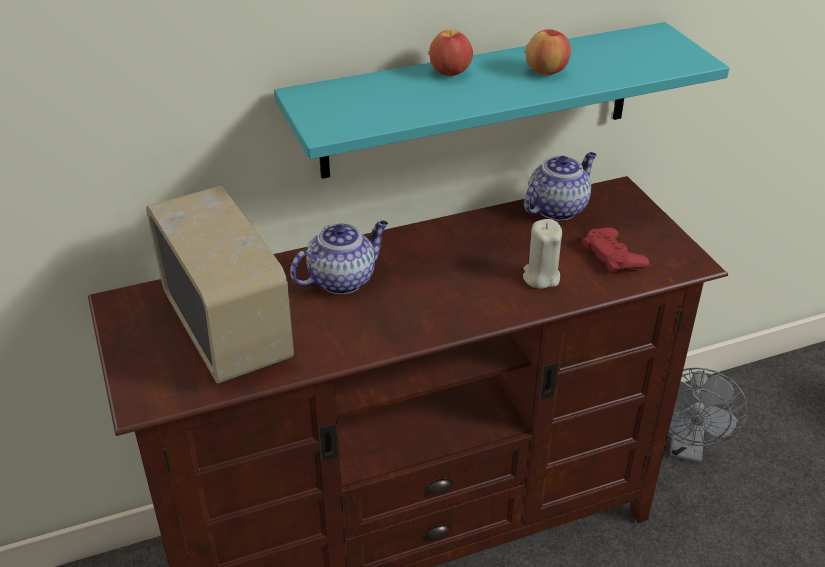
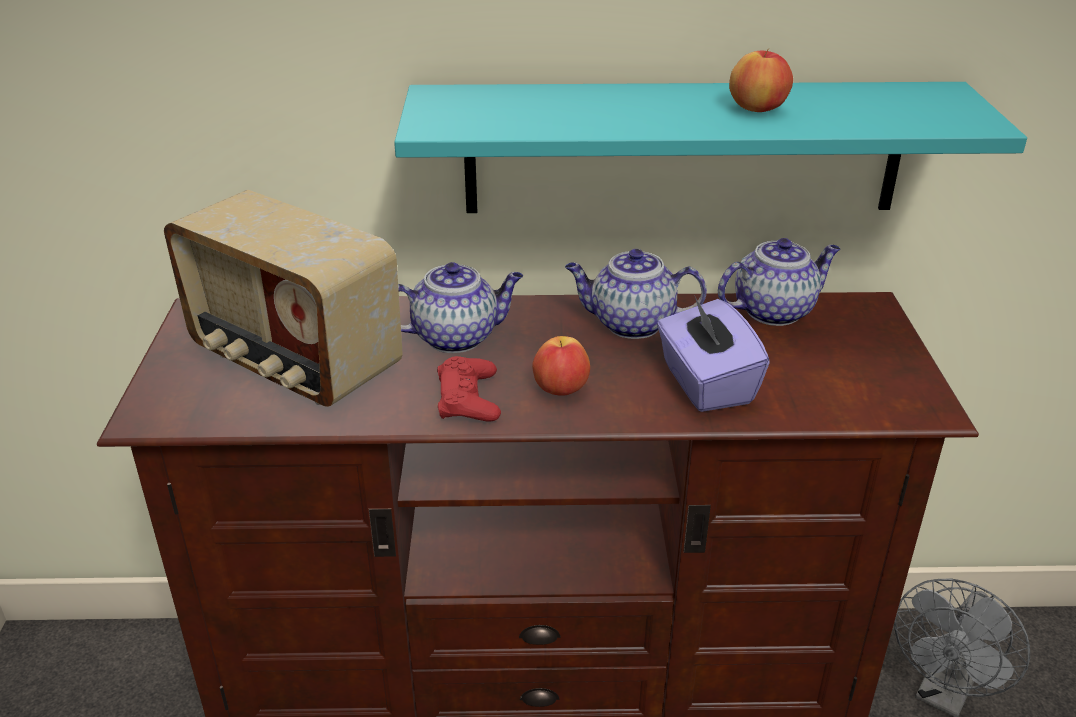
camera: 20 degrees right, 5 degrees down
radio [146,186,294,384] -> radio turned 135 degrees clockwise [164,190,403,407]
apple [429,30,473,76] -> apple moved to [532,336,590,396]
beige candle [523,219,562,289] -> purple tissue box [657,295,770,412]
red game controller [583,227,649,273] -> red game controller moved to [437,356,501,421]
none -> teapot [565,249,707,339]

